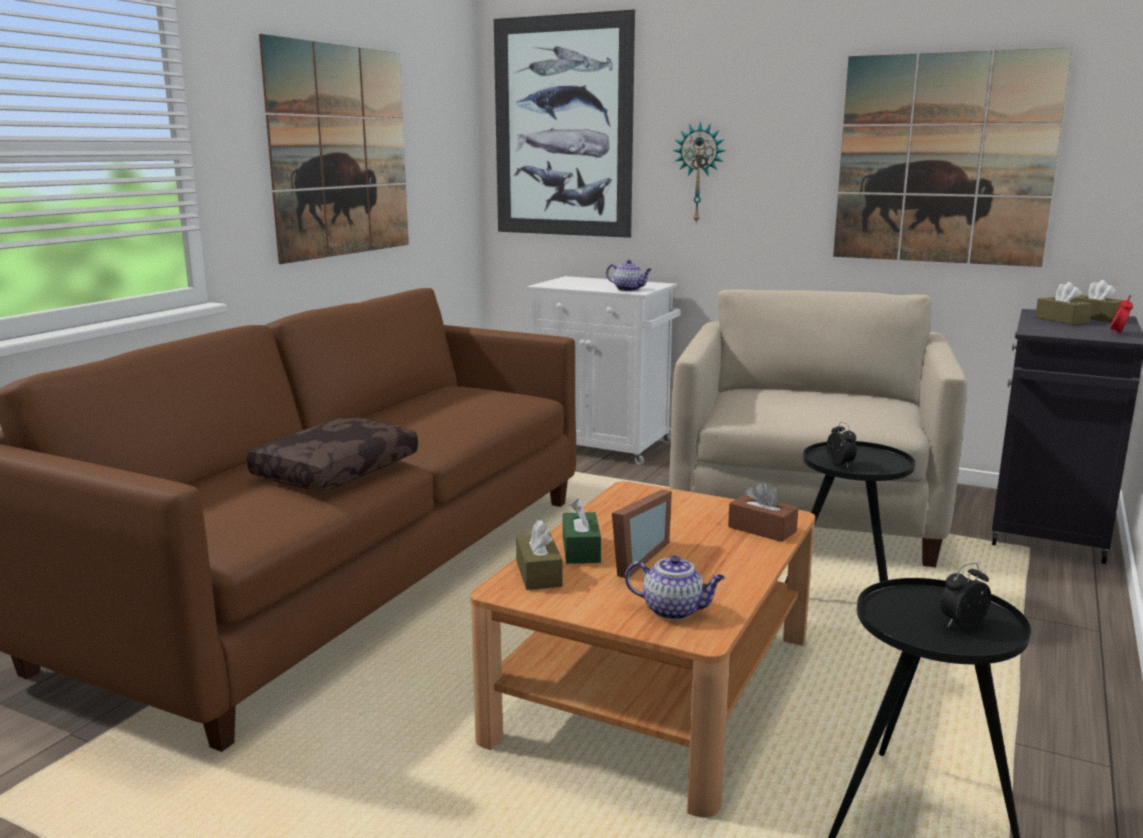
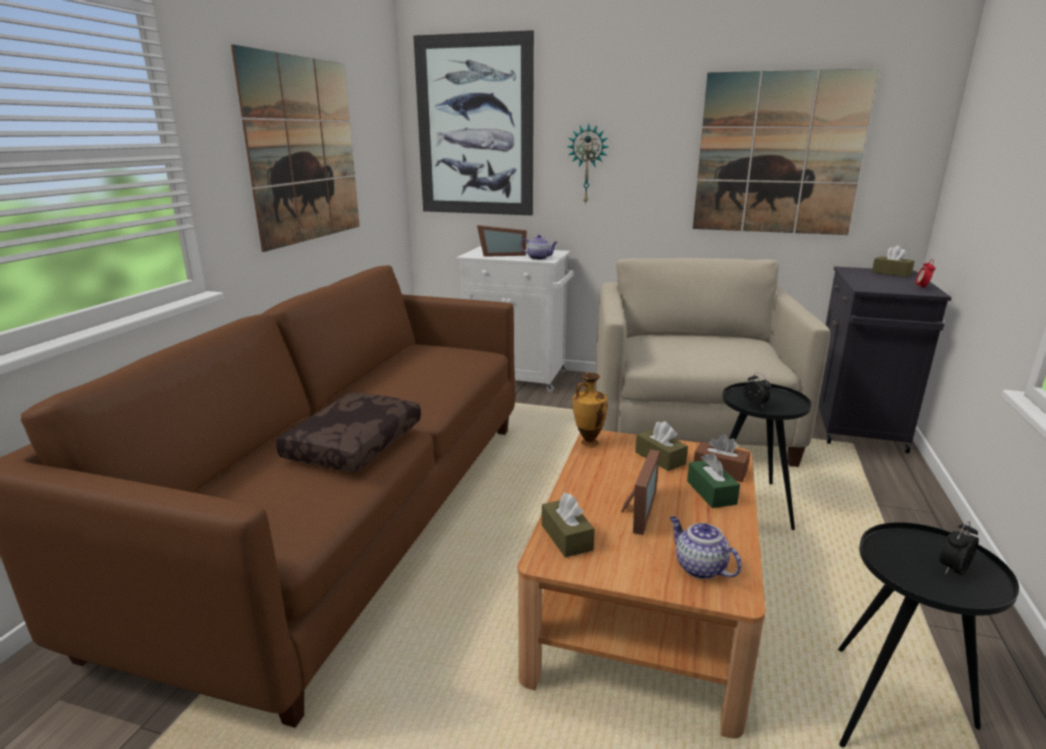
camera: 10 degrees left, 5 degrees up
green tissue box [563,499,601,564] -> green tissue box moved to [687,453,740,508]
teapot [625,555,725,620] -> teapot turned 135 degrees counterclockwise [670,516,742,579]
brown tissue box [1035,282,1092,325] -> brown tissue box moved to [635,421,688,471]
none -> picture frame [477,225,527,257]
none -> vase [573,372,607,447]

